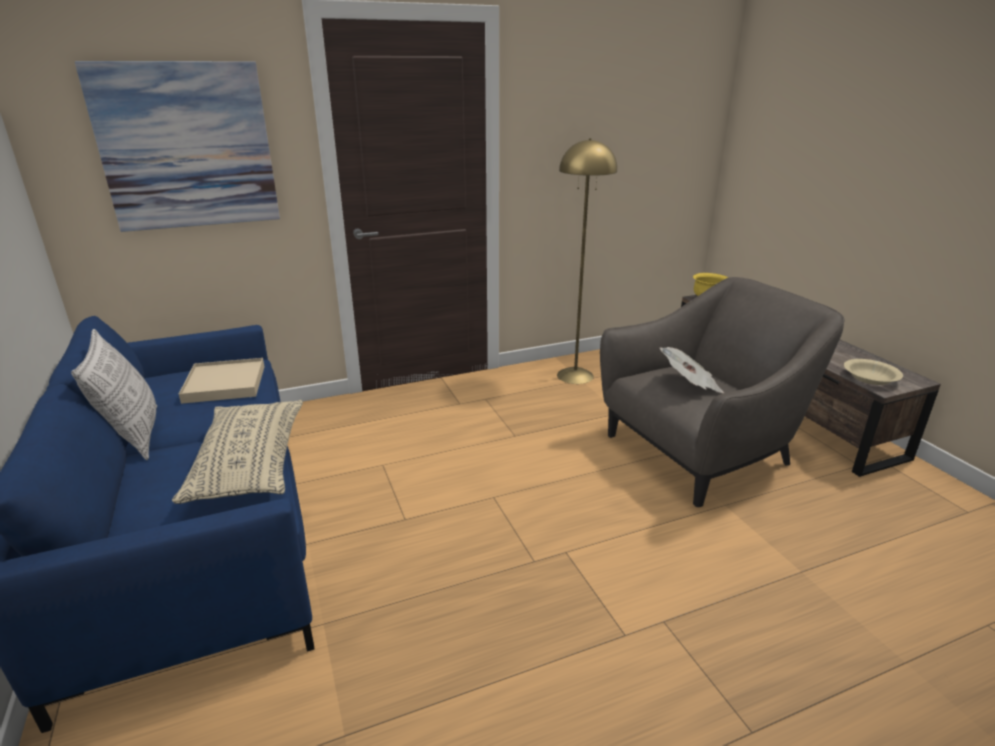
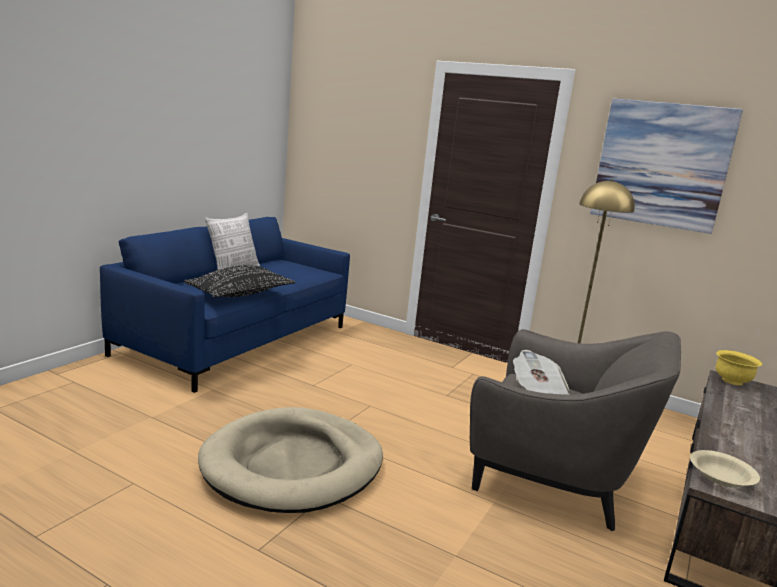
camera: 50 degrees right, 10 degrees down
picture [75,61,280,232] -> picture moved to [590,98,743,234]
beige pillow [172,400,303,504] -> black pillow [184,265,295,298]
beige tray [179,358,265,404] -> none
none -> beige dog bed [198,407,383,513]

